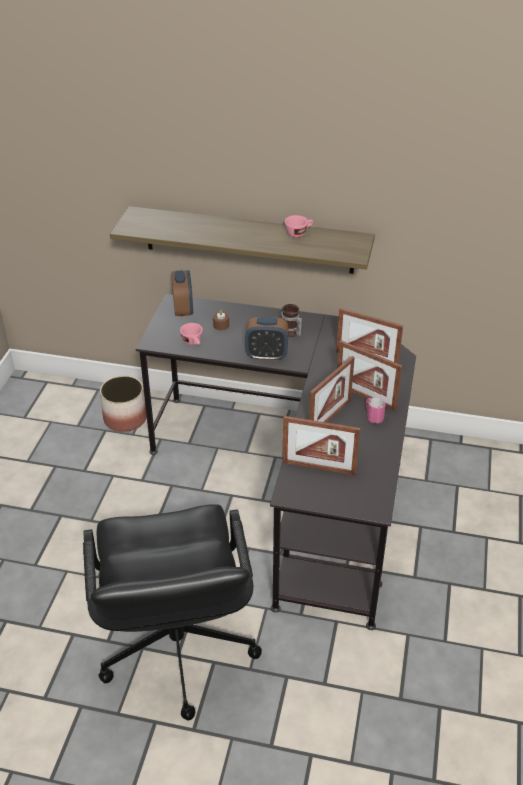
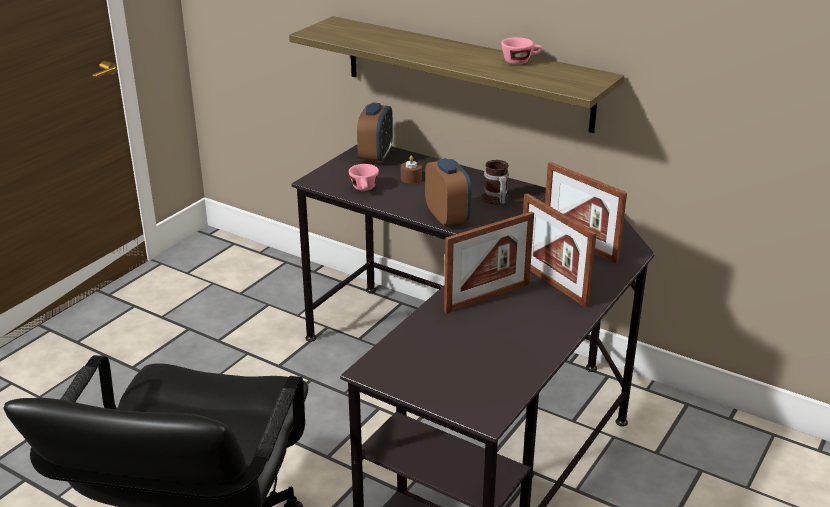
camera: 20 degrees right, 10 degrees down
planter [100,376,147,432] -> none
alarm clock [245,317,288,361] -> alarm clock turned 135 degrees counterclockwise [425,158,472,227]
picture frame [282,416,360,475] -> none
pink mug [366,397,386,424] -> none

